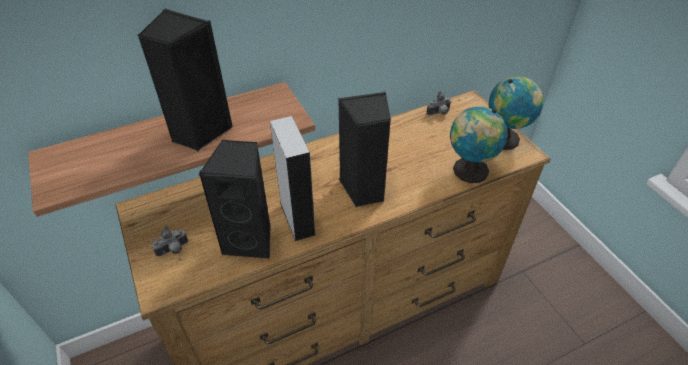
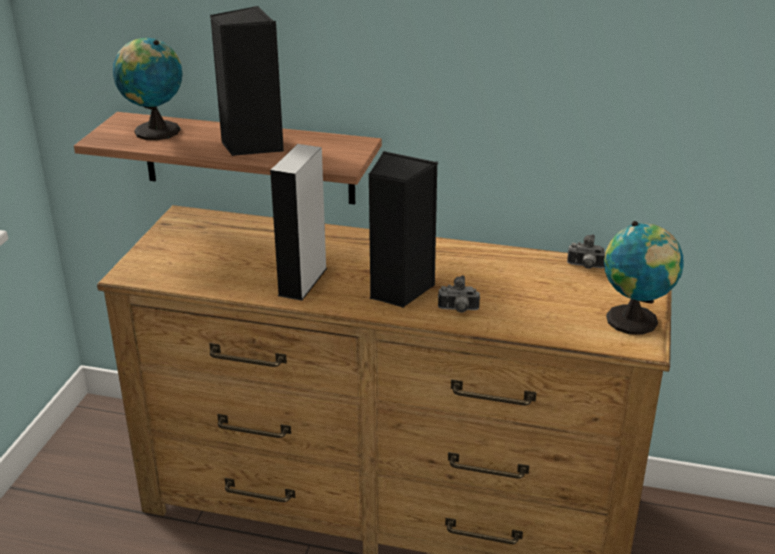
camera: 40 degrees right, 15 degrees down
camera [152,226,188,257] -> camera moved to [438,275,480,313]
black speaker [198,140,271,259] -> none
globe [450,107,508,183] -> globe moved to [113,38,182,140]

